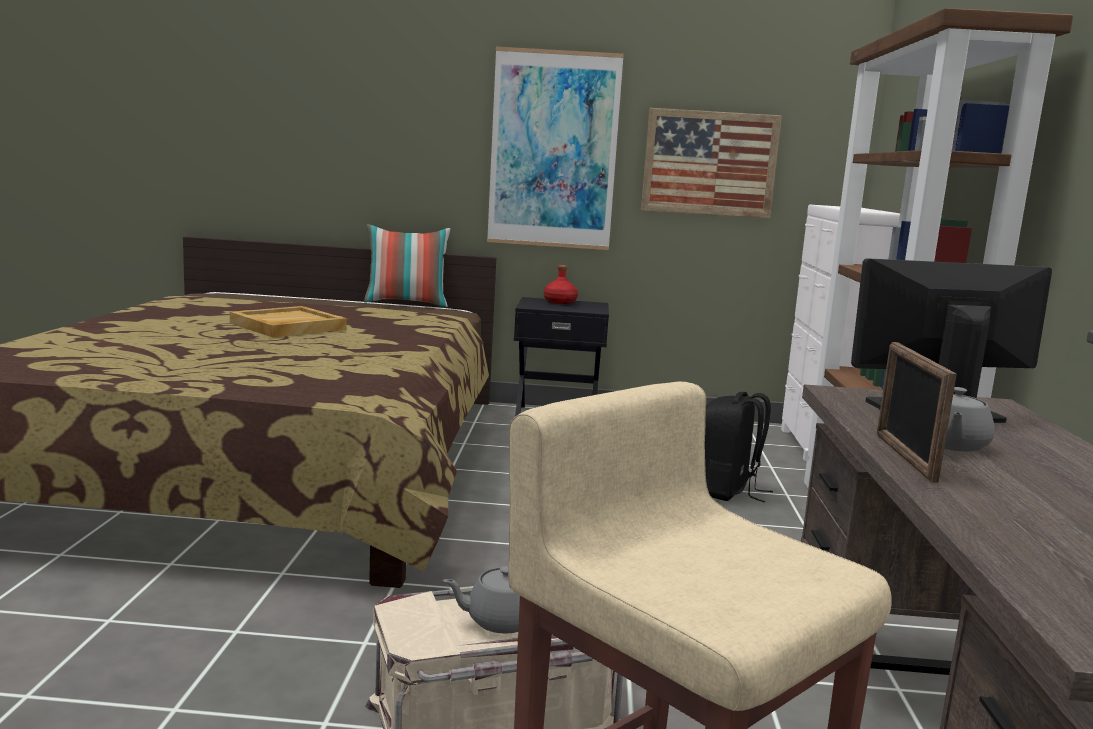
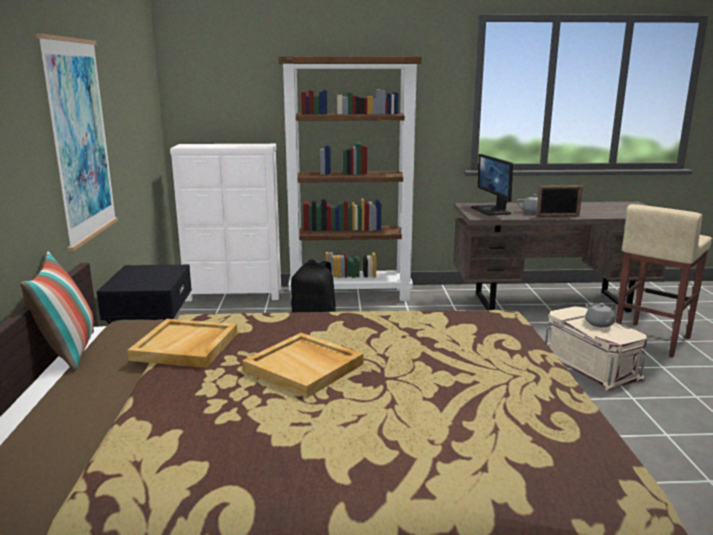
camera: 95 degrees left, 5 degrees up
red bottle [544,265,578,304] -> none
picture [641,108,782,219] -> none
none -> beige tray [127,319,238,368]

